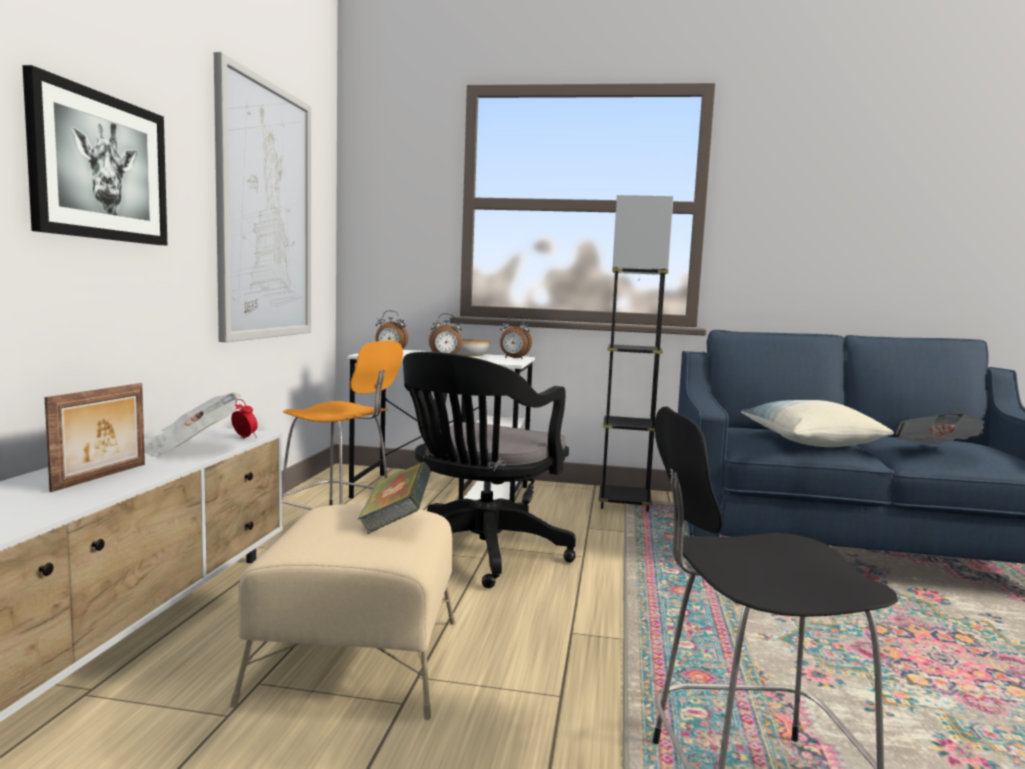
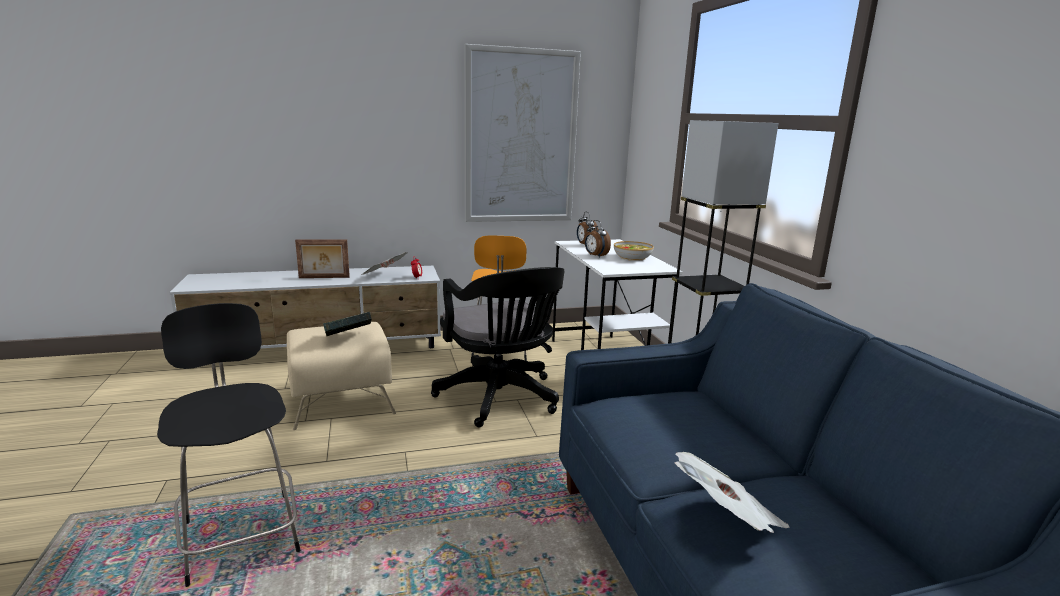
camera: 65 degrees right, 10 degrees up
picture [22,65,167,245] -> none
black office chair [403,352,576,588] -> black office chair turned 120 degrees counterclockwise [431,267,565,428]
alarm clock [500,315,532,359] -> none
pillow [741,400,894,447] -> none

